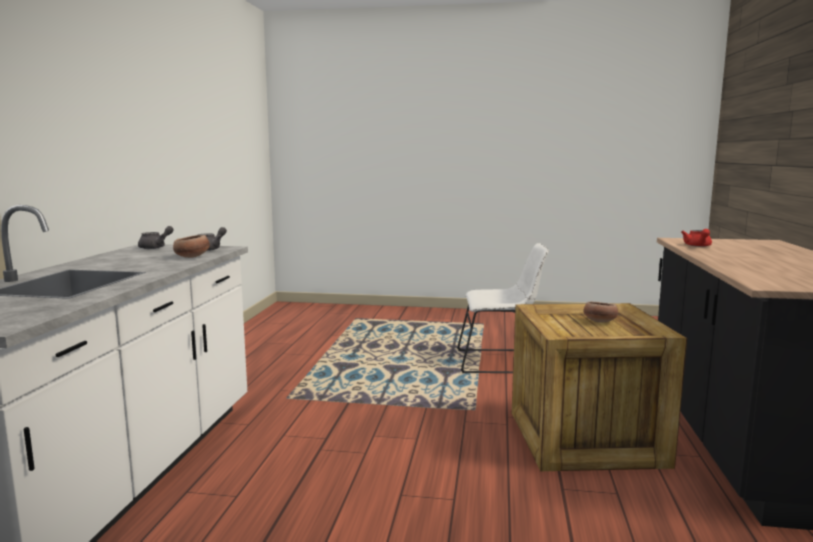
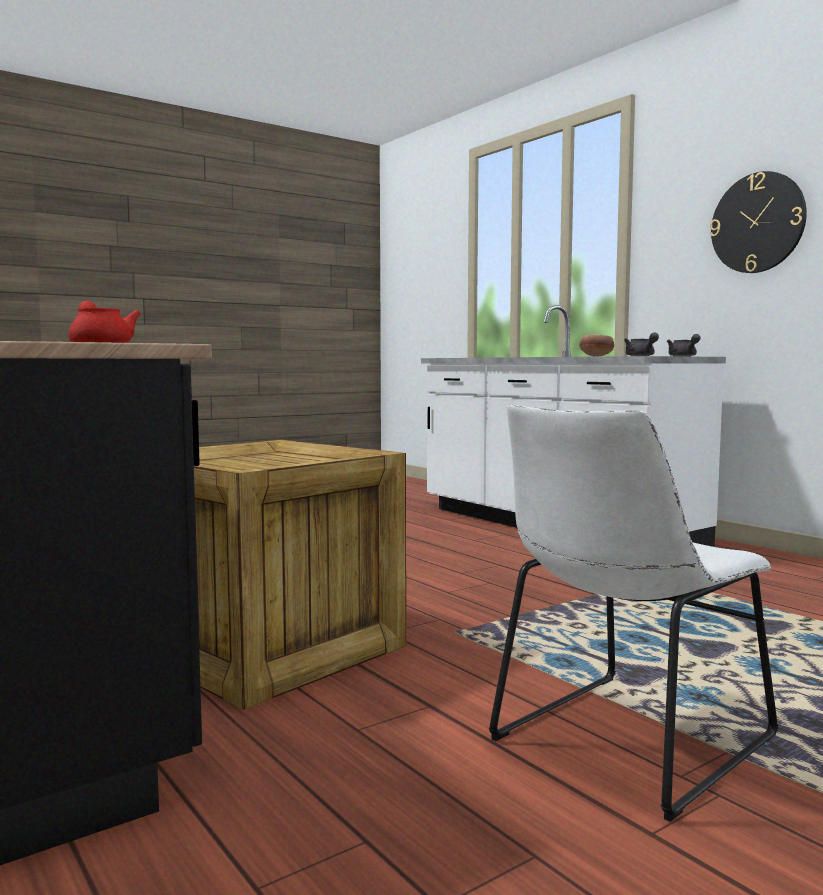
camera: 135 degrees right, 5 degrees down
bowl [583,302,618,323] -> none
none -> wall clock [710,171,807,273]

